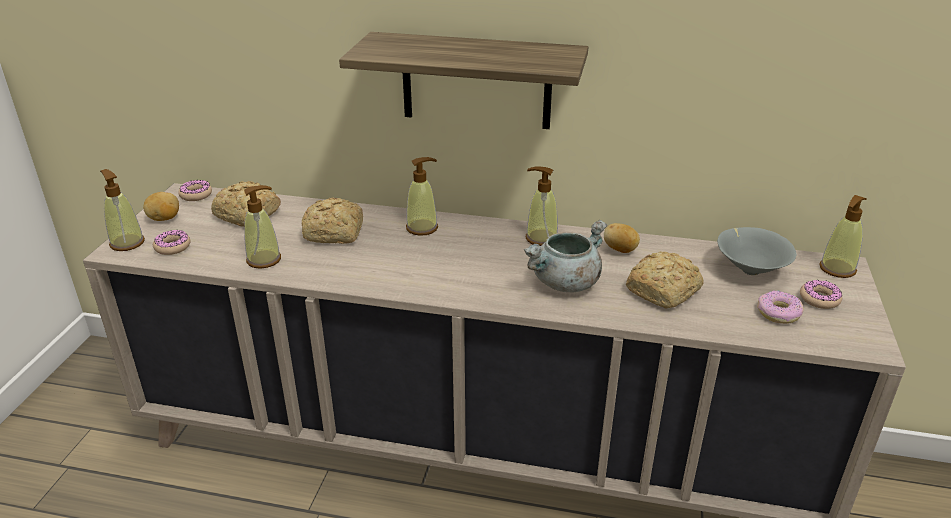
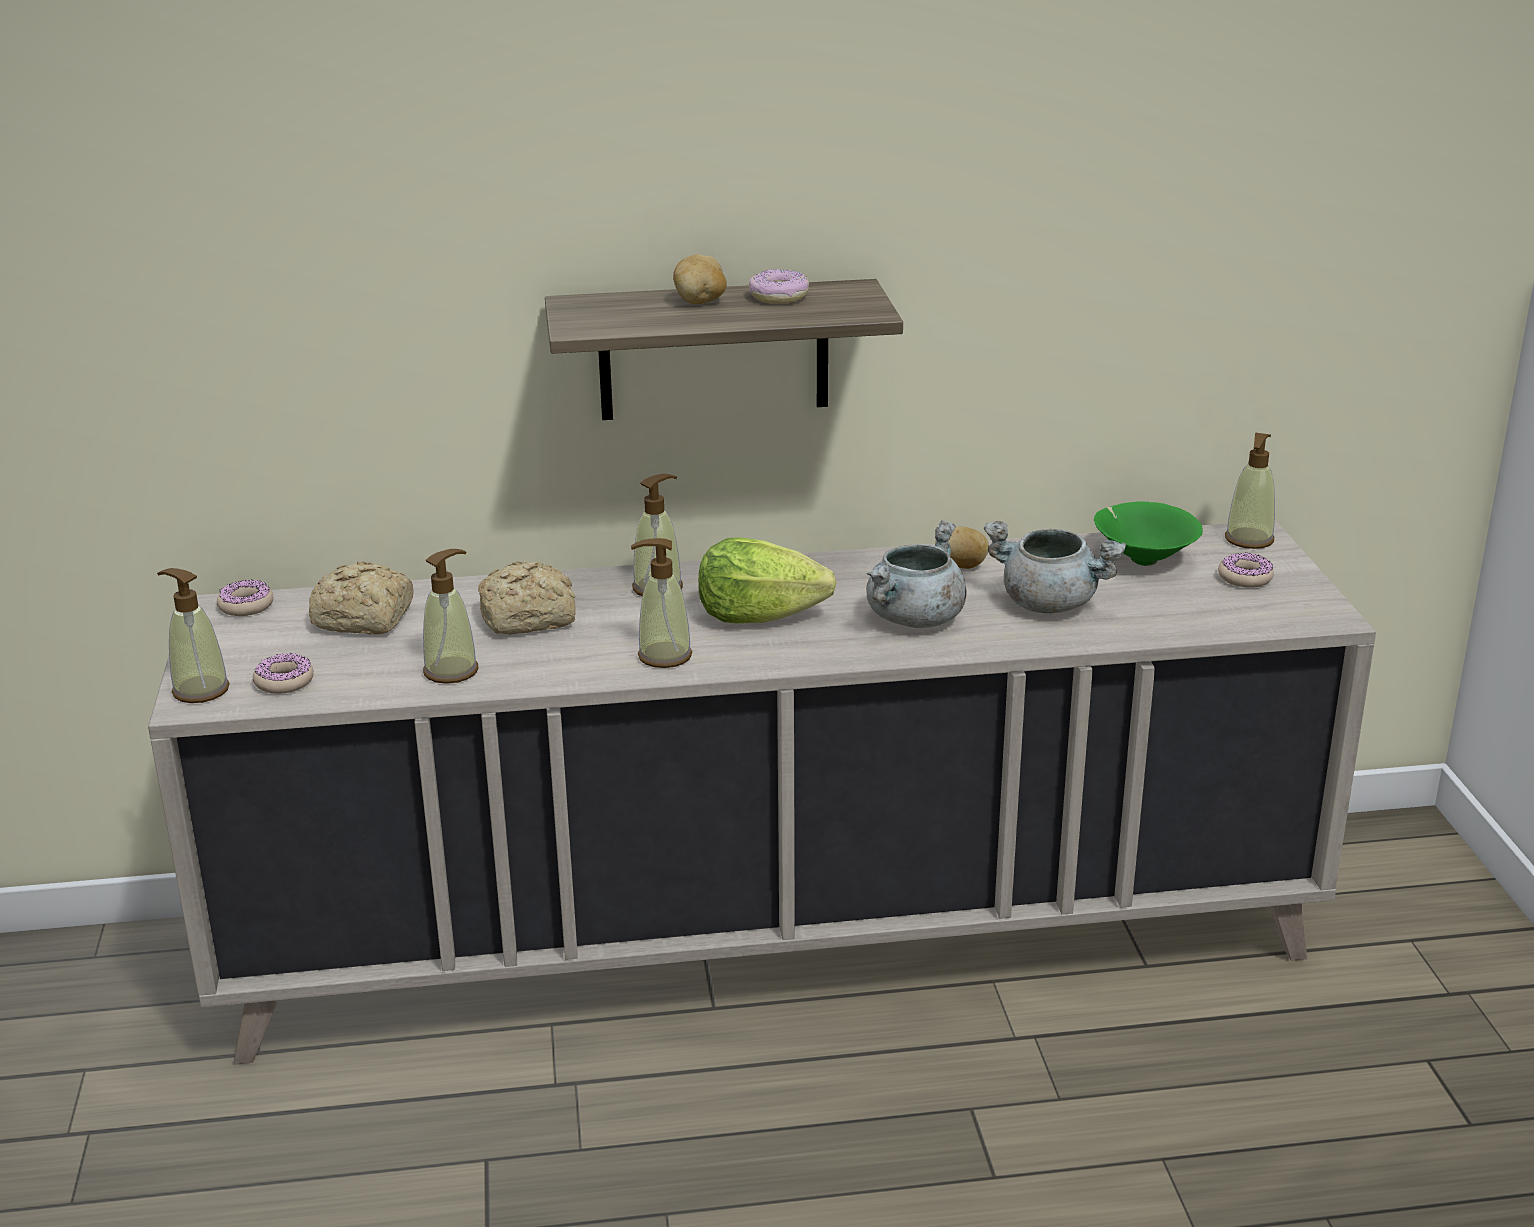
camera: 20 degrees left, 5 degrees down
potato [143,192,179,221] -> potato moved to [673,254,727,304]
soap dispenser [526,166,558,246] -> soap dispenser moved to [631,538,692,668]
bread [626,251,704,309] -> grey cooking pot [984,521,1126,613]
grey bowl [717,227,797,275] -> green bowl [1094,501,1203,566]
donut [757,291,804,324] -> donut moved to [749,269,810,304]
none -> lettuce [698,537,836,624]

